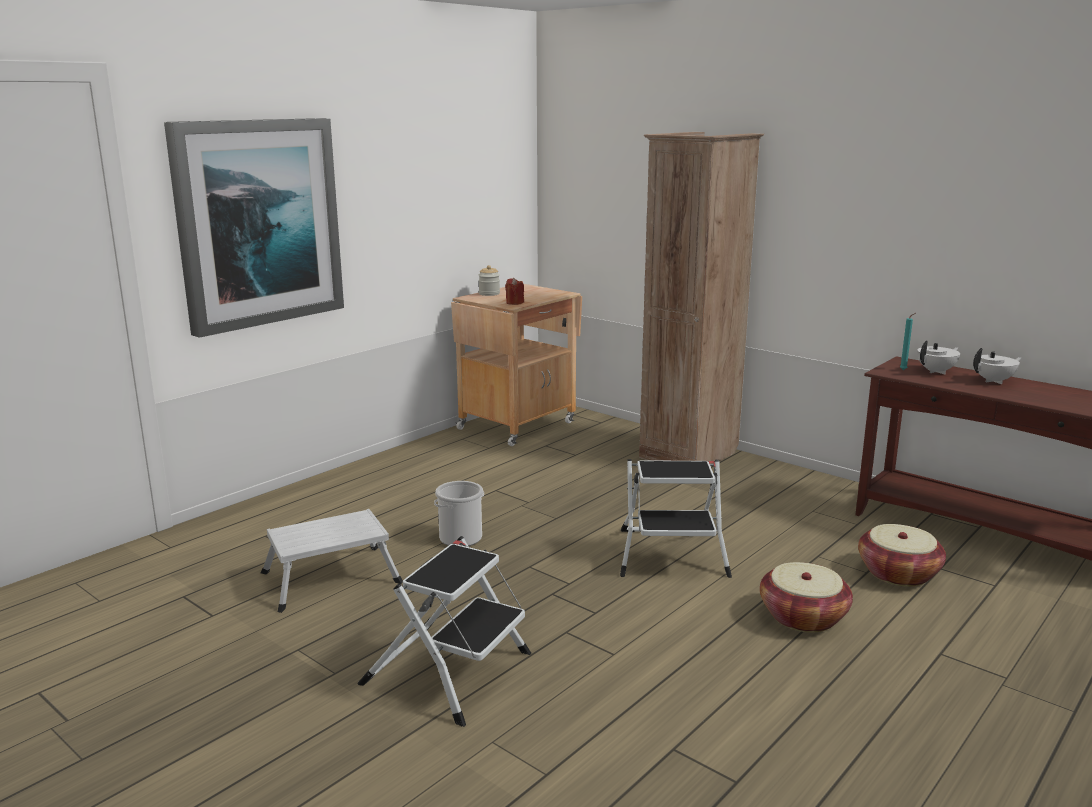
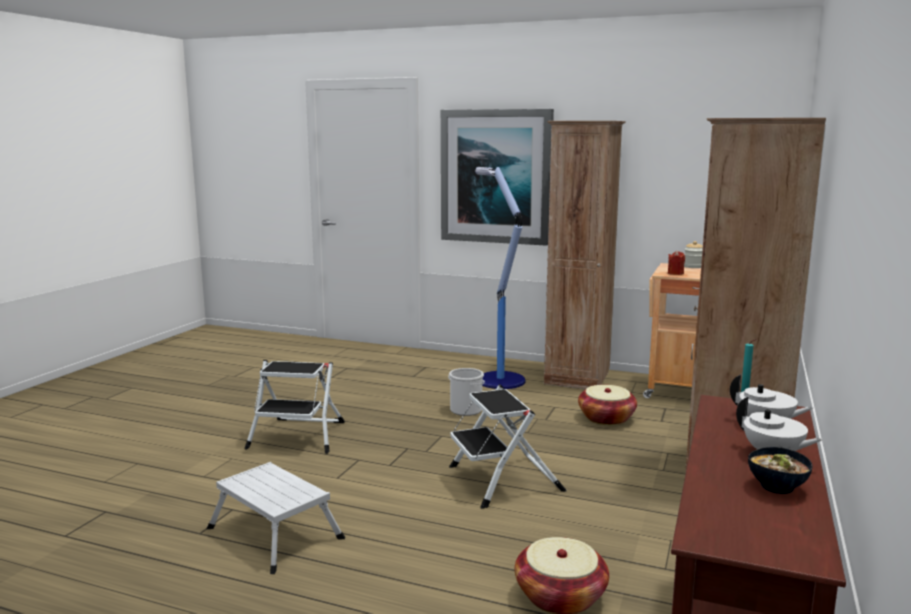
camera: 70 degrees right, 5 degrees down
white step ladder [261,509,403,613] -> white step ladder moved to [206,462,345,574]
basket [760,562,853,633] -> basket moved to [578,385,637,425]
none -> floor lamp [475,167,526,389]
none -> brown cabinet [544,121,626,389]
none -> bowl [748,447,813,494]

